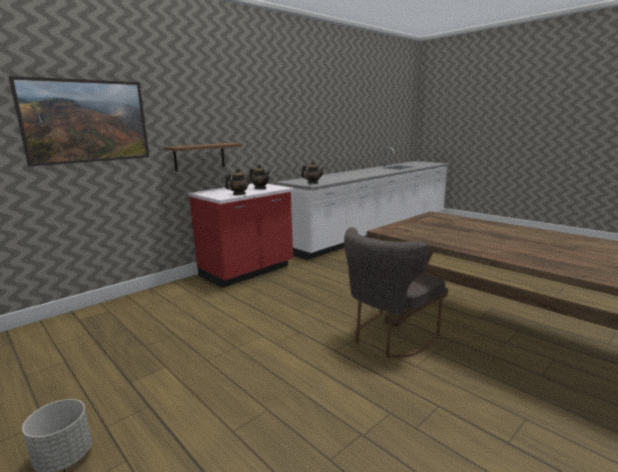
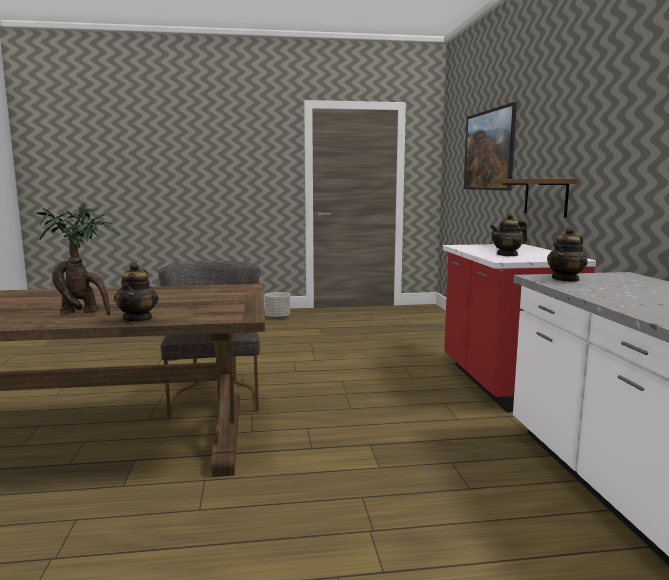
camera: 125 degrees right, 5 degrees down
teapot [225,168,251,195] -> teapot moved to [114,262,159,322]
none -> potted plant [36,202,120,315]

